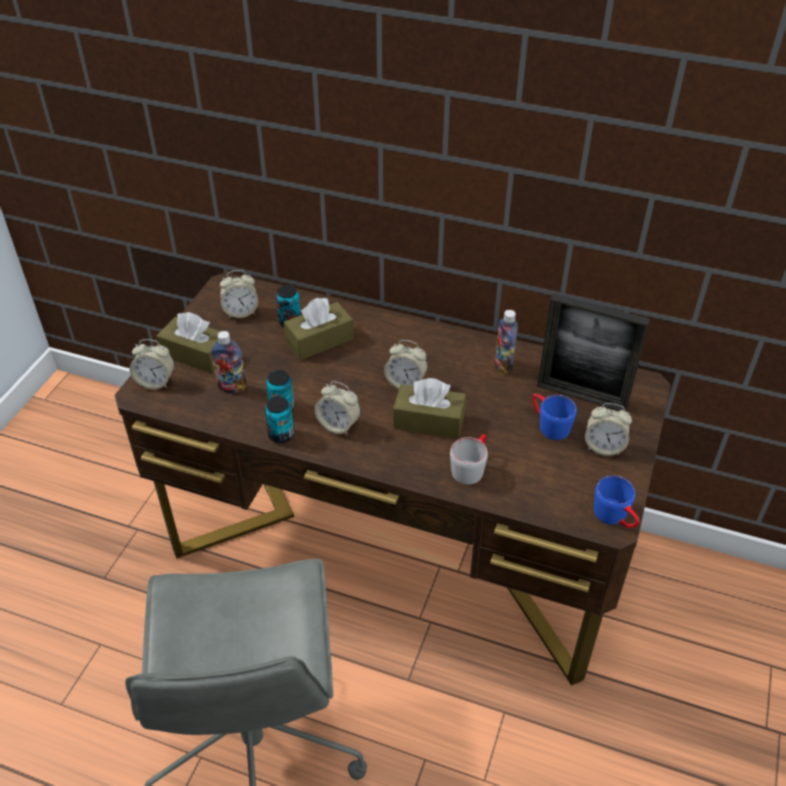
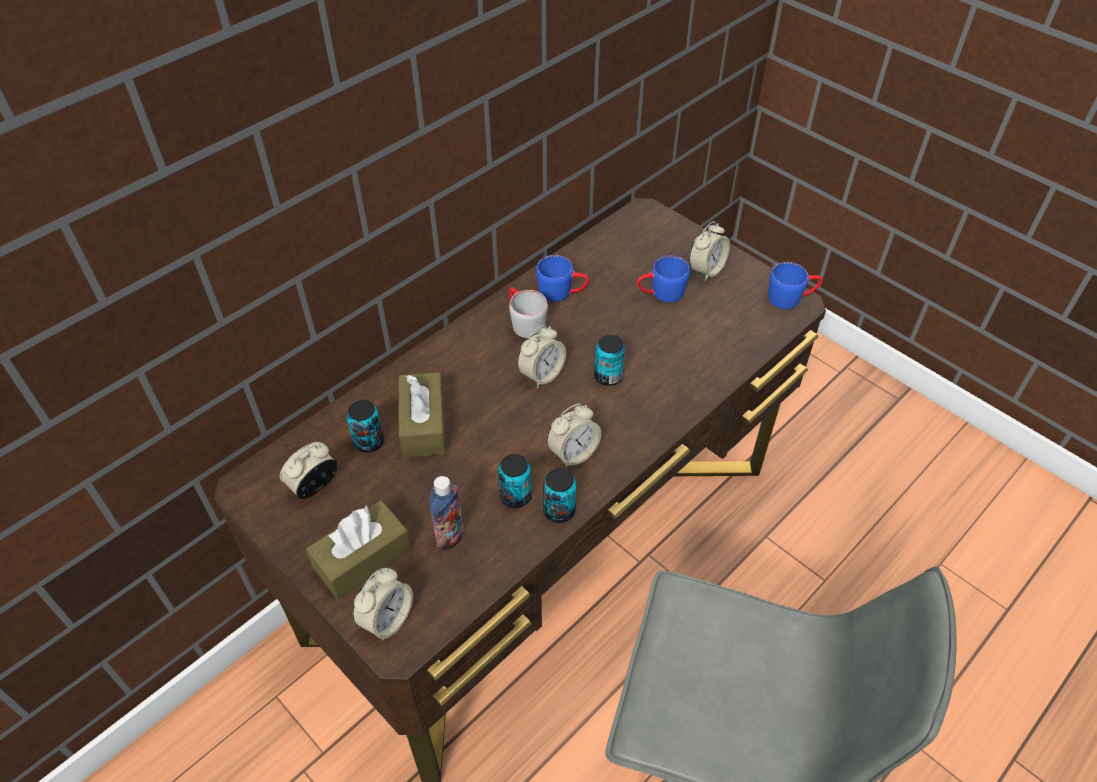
camera: 65 degrees left, 5 degrees up
alarm clock [220,270,258,318] -> alarm clock turned 150 degrees counterclockwise [280,442,338,499]
brown tissue box [393,378,466,439] -> can [594,335,625,386]
grey mug [450,434,488,485] -> grey mug moved to [509,288,548,338]
bottle [495,310,518,374] -> blue mug [536,255,589,302]
picture frame [537,293,650,411] -> none

